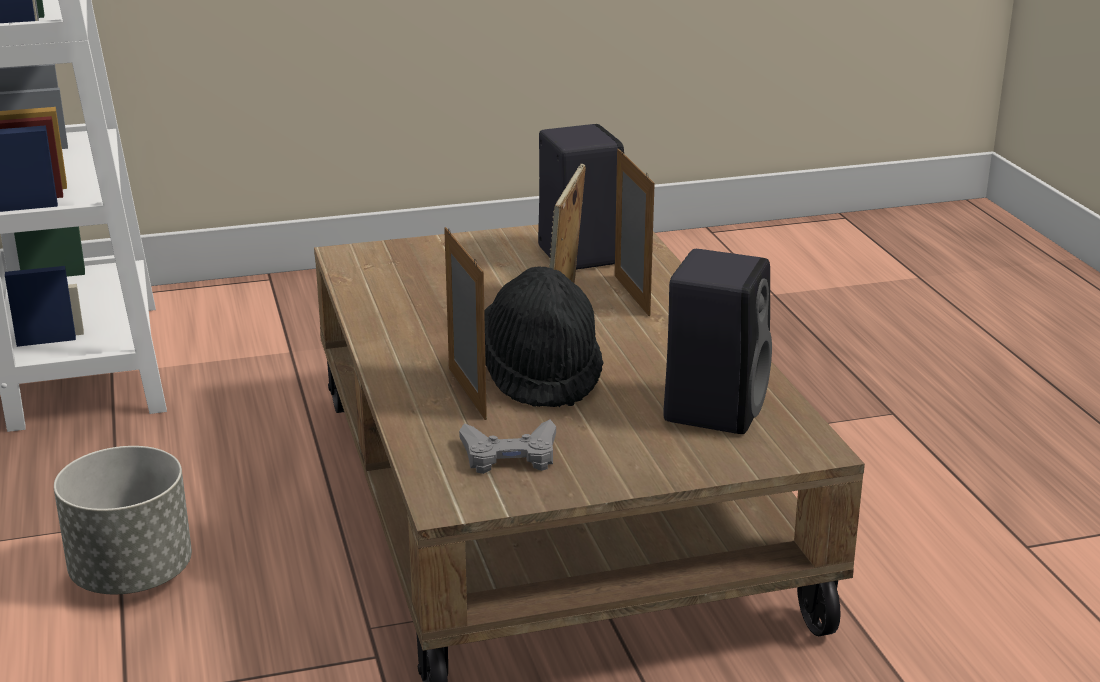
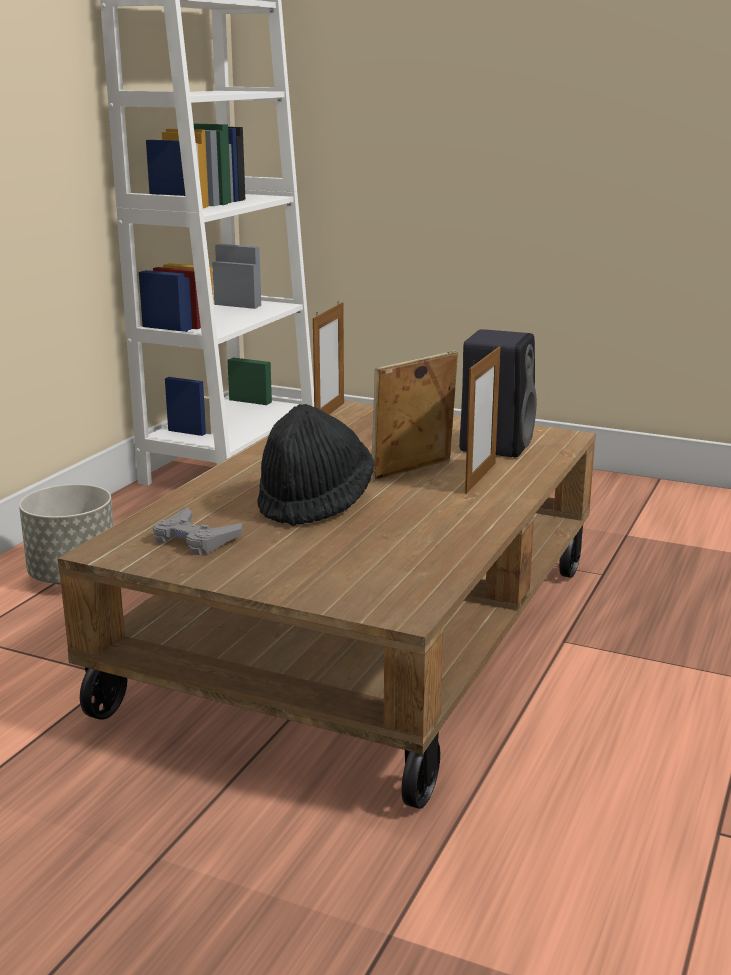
camera: 40 degrees right, 5 degrees down
picture frame [444,227,487,420] -> picture frame moved to [313,301,344,415]
black speaker [663,249,772,434] -> none

